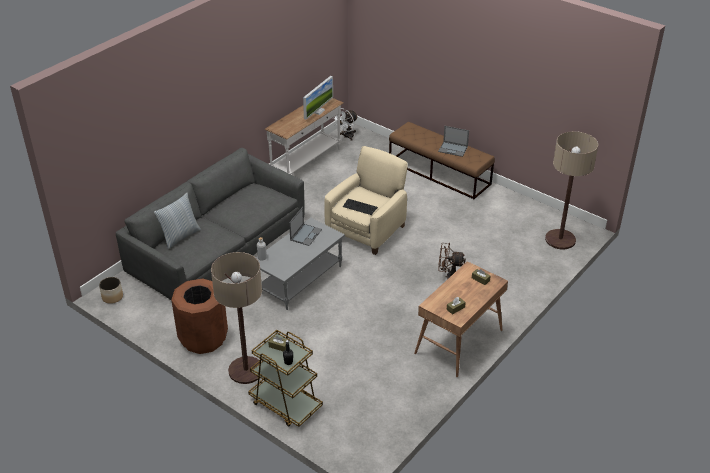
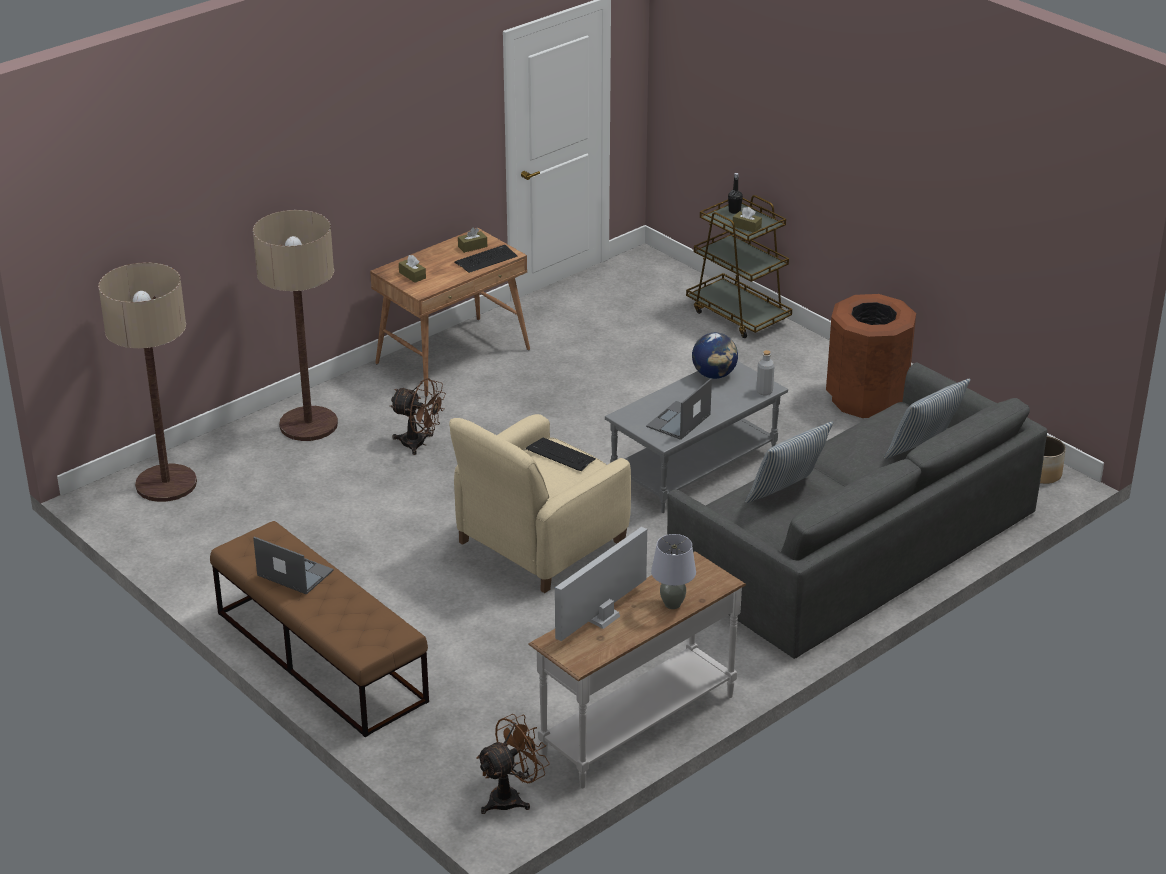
camera: 170 degrees left, 5 degrees down
floor lamp [211,252,262,384] -> floor lamp moved to [253,210,338,441]
white fan [332,108,358,141] -> brown fan [476,714,550,814]
none -> keyboard [454,245,517,273]
none -> grey table lamp [651,534,696,609]
none -> globe [692,333,738,379]
none -> pillow [745,422,833,503]

